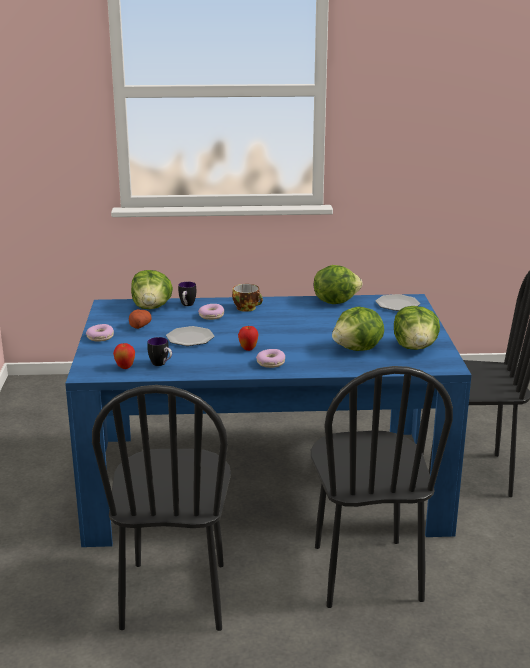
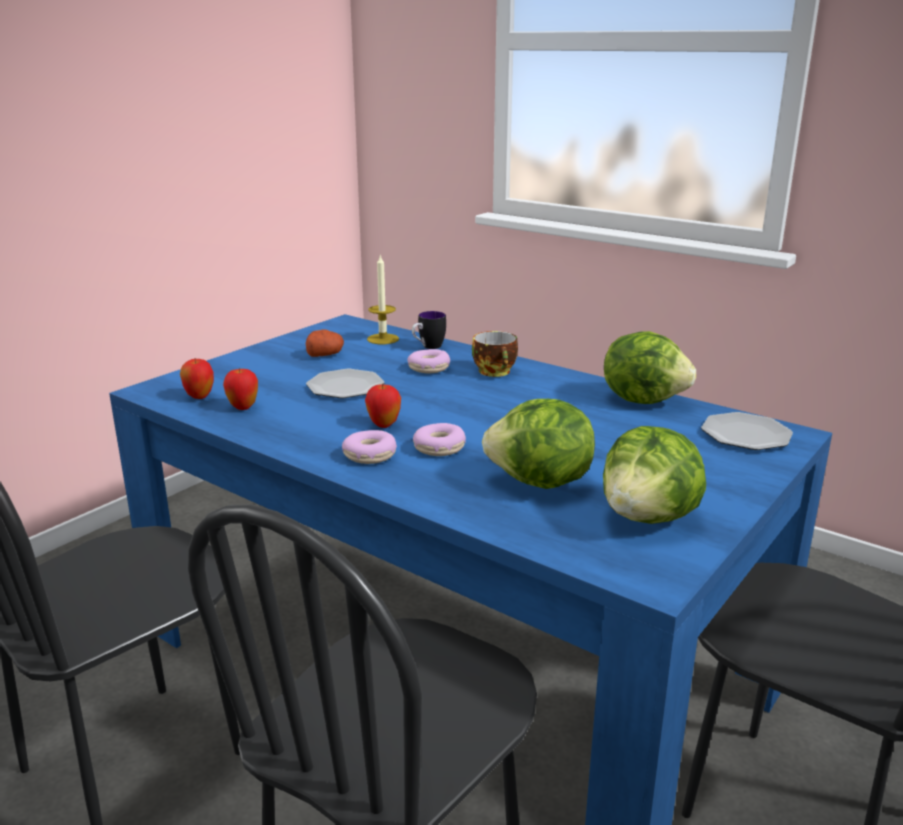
camera: 40 degrees right, 0 degrees up
donut [86,324,114,342] -> donut moved to [413,423,466,456]
lettuce [131,270,173,309] -> candle [367,254,399,344]
mug [147,337,172,366] -> apple [223,367,258,410]

